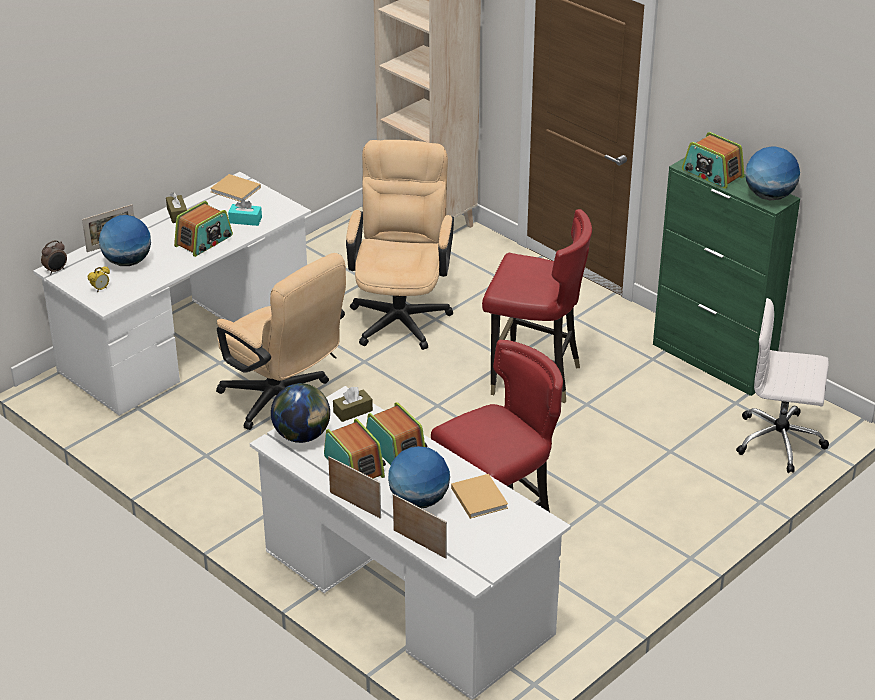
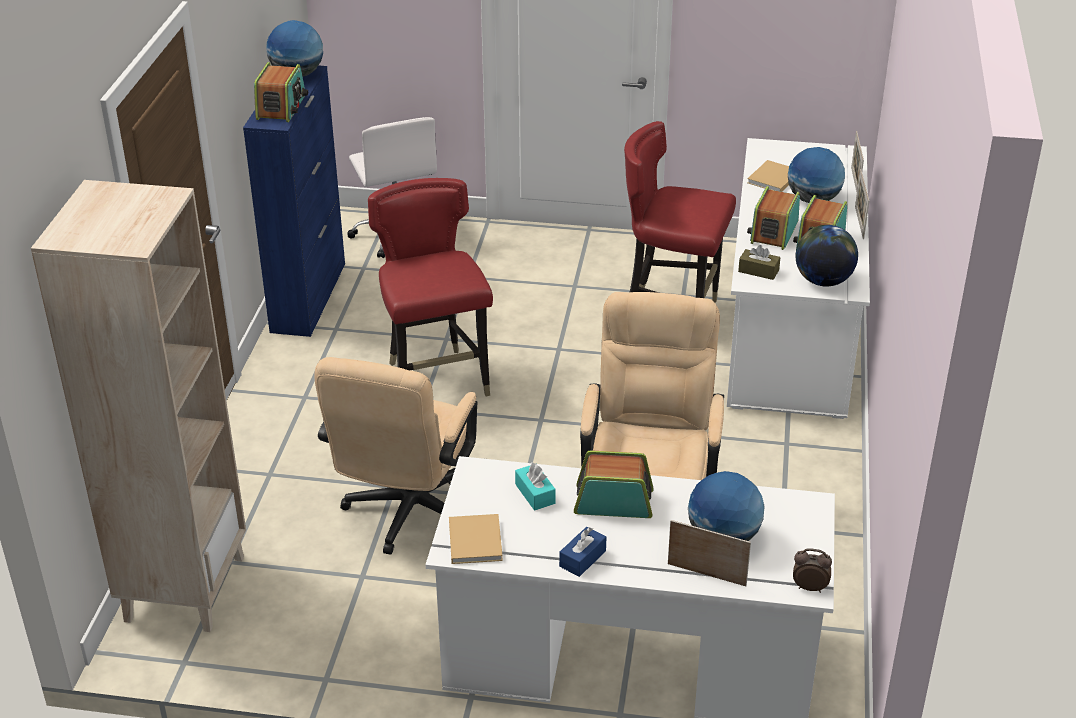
camera: 125 degrees left, 0 degrees up
alarm clock [87,267,110,292] -> none
brown tissue box [166,192,187,223] -> blue tissue box [559,527,606,577]
beige office chair [346,140,454,350] -> beige office chair turned 45 degrees counterclockwise [314,357,478,555]
green cabinet [653,158,800,396] -> blue cabinet [243,65,345,337]

